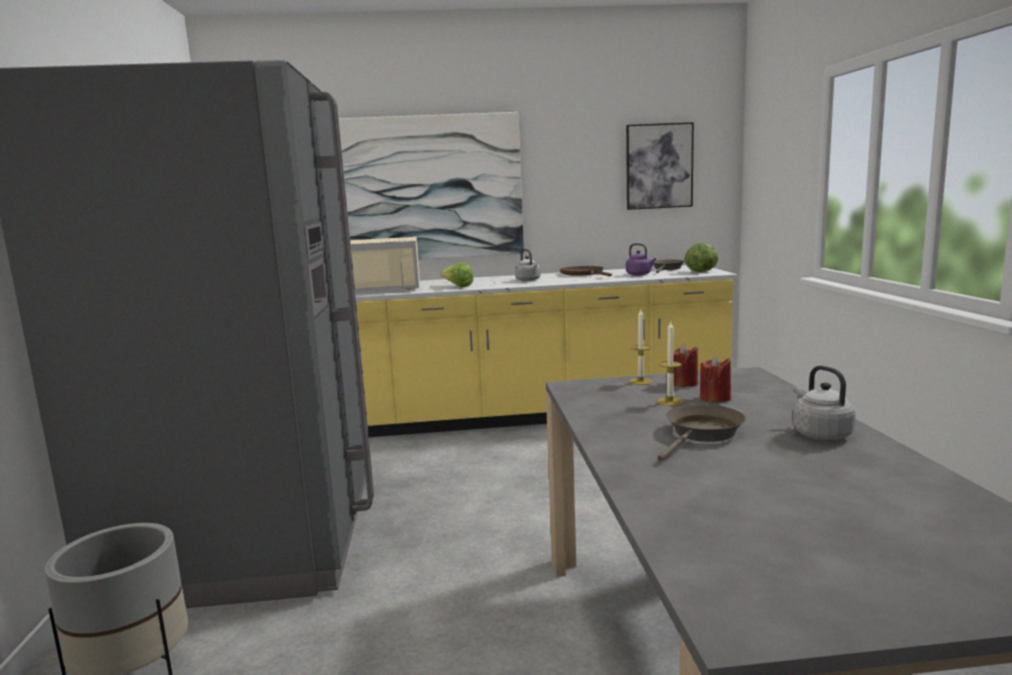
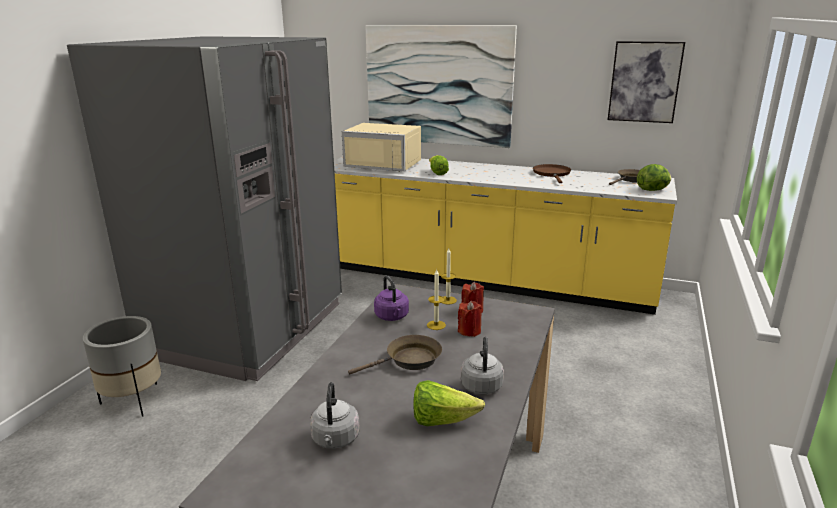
camera: 25 degrees right, 10 degrees up
grey kettle [515,249,541,281] -> grey kettle moved to [310,382,360,449]
purple kettle [626,243,656,276] -> purple kettle moved to [374,275,409,321]
none -> lettuce [413,380,485,426]

